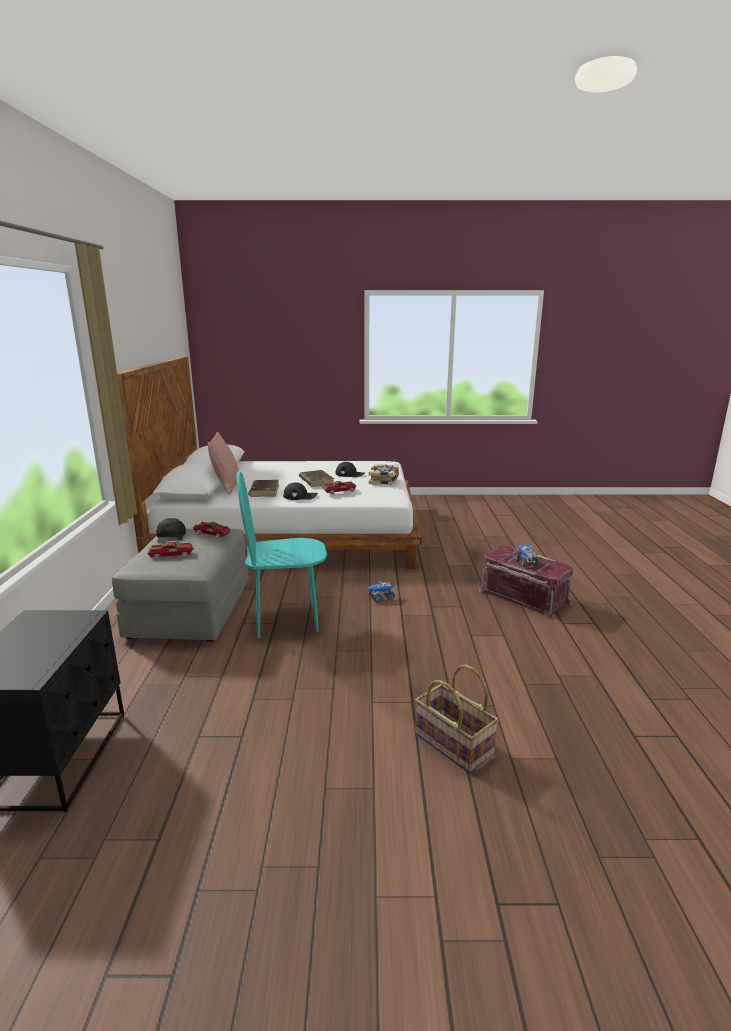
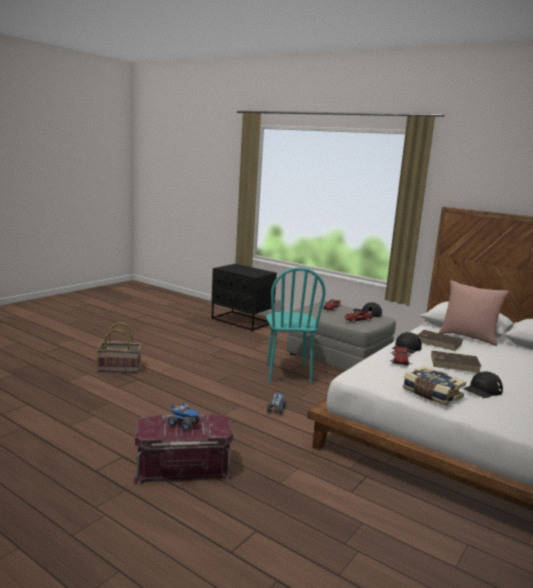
camera: 125 degrees right, 5 degrees down
turquoise chair [236,471,327,639] -> turquoise chair turned 150 degrees clockwise [266,267,325,384]

